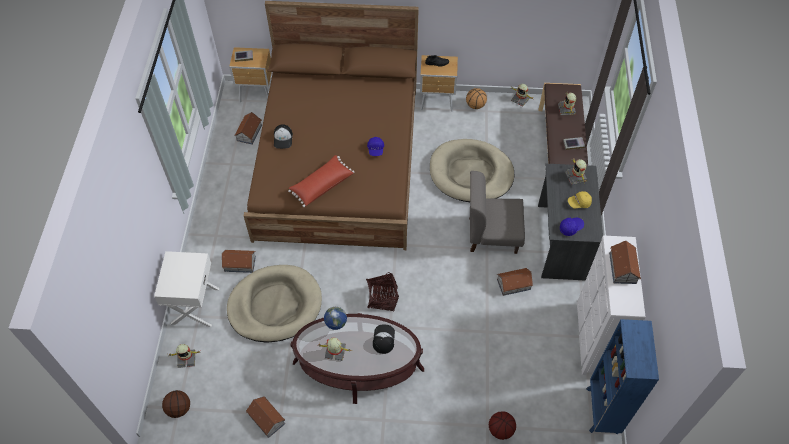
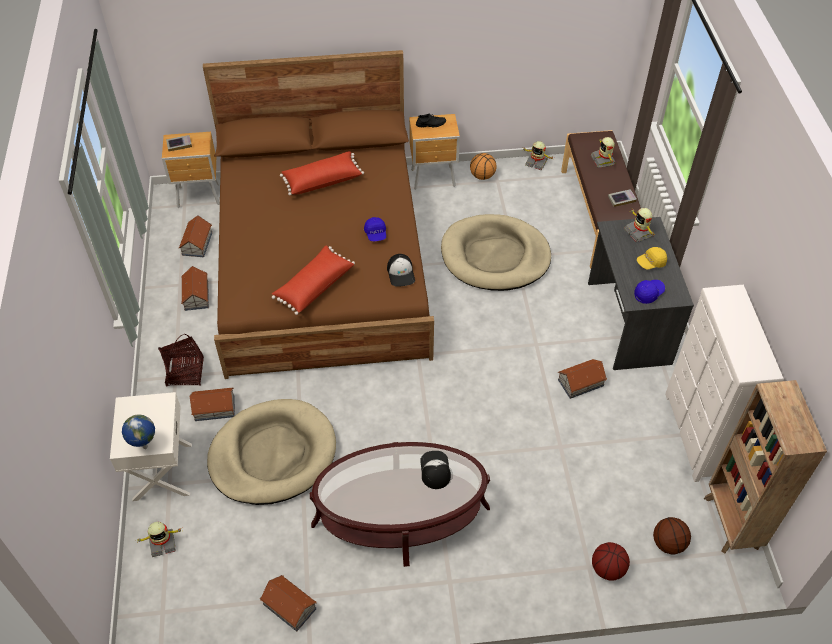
camera: 10 degrees left, 5 degrees down
basketball [162,390,190,418] -> basketball moved to [653,517,691,555]
cap [274,124,293,149] -> cap moved to [387,254,415,287]
toy robot [318,338,351,361] -> none
globe [324,307,347,330] -> globe moved to [122,414,155,449]
basket [366,272,399,312] -> basket moved to [158,334,204,386]
grey chair [469,171,525,254] -> none
blue bookcase [586,319,659,434] -> brown bookcase [704,380,827,554]
toy house [609,241,641,284] -> toy house moved to [181,266,209,311]
none -> red pillow [280,151,364,196]

